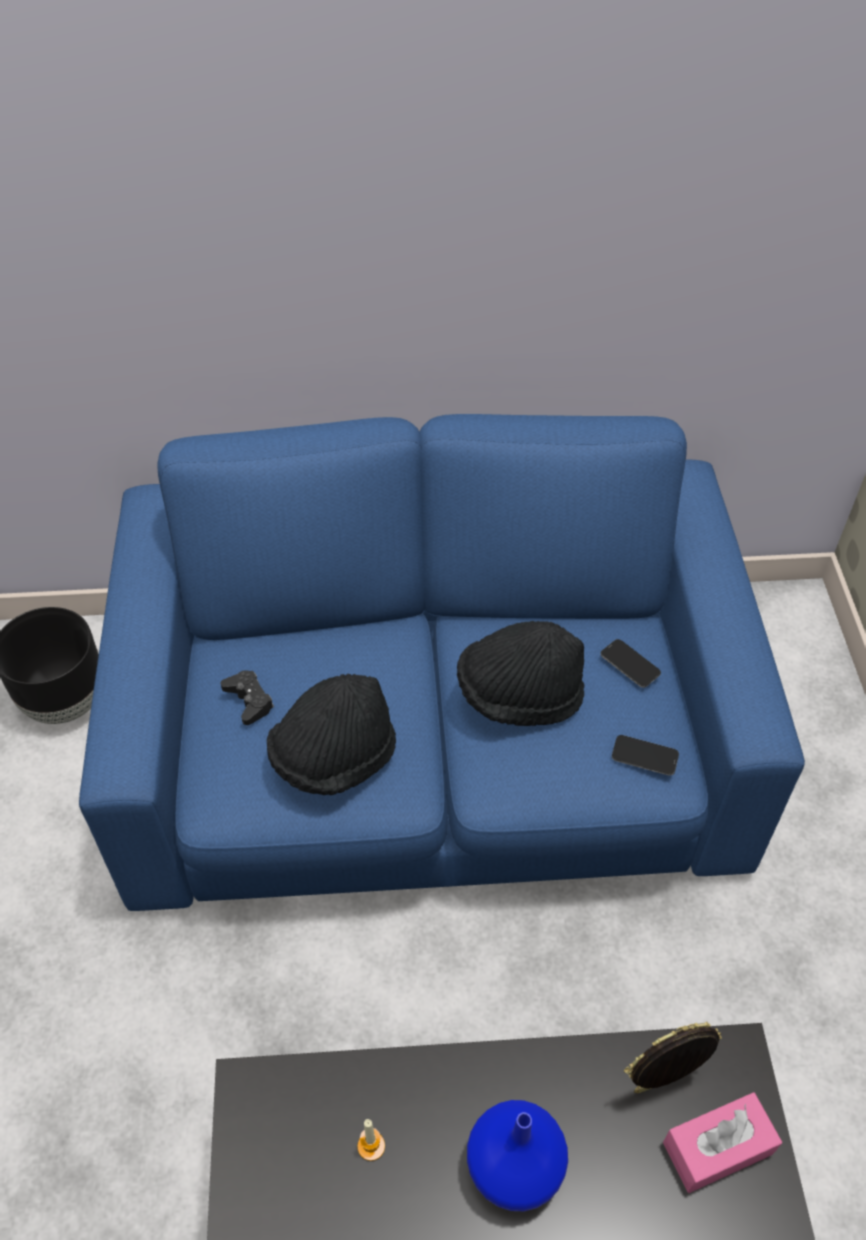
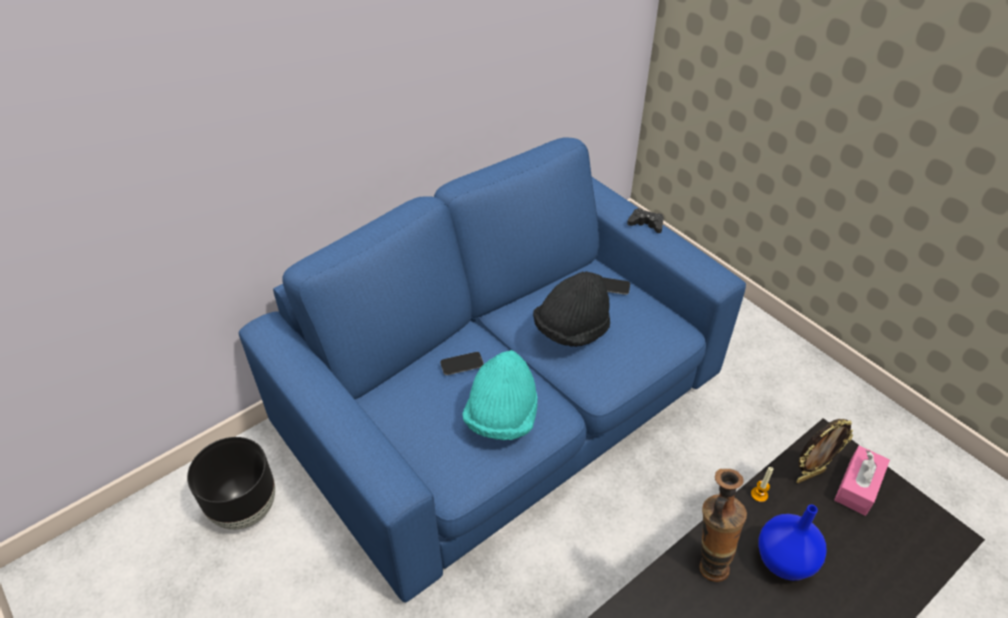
camera: 35 degrees left, 5 degrees down
black game controller [221,670,274,725] -> black game controller moved to [627,208,664,233]
black hat [267,674,396,795] -> turquoise hat [462,350,538,440]
candle [358,1119,385,1161] -> candle moved to [751,467,773,502]
phone [612,735,679,776] -> phone moved to [440,352,484,375]
picture frame [624,1022,722,1094] -> picture frame turned 150 degrees counterclockwise [796,419,853,483]
none -> vase [699,469,747,582]

